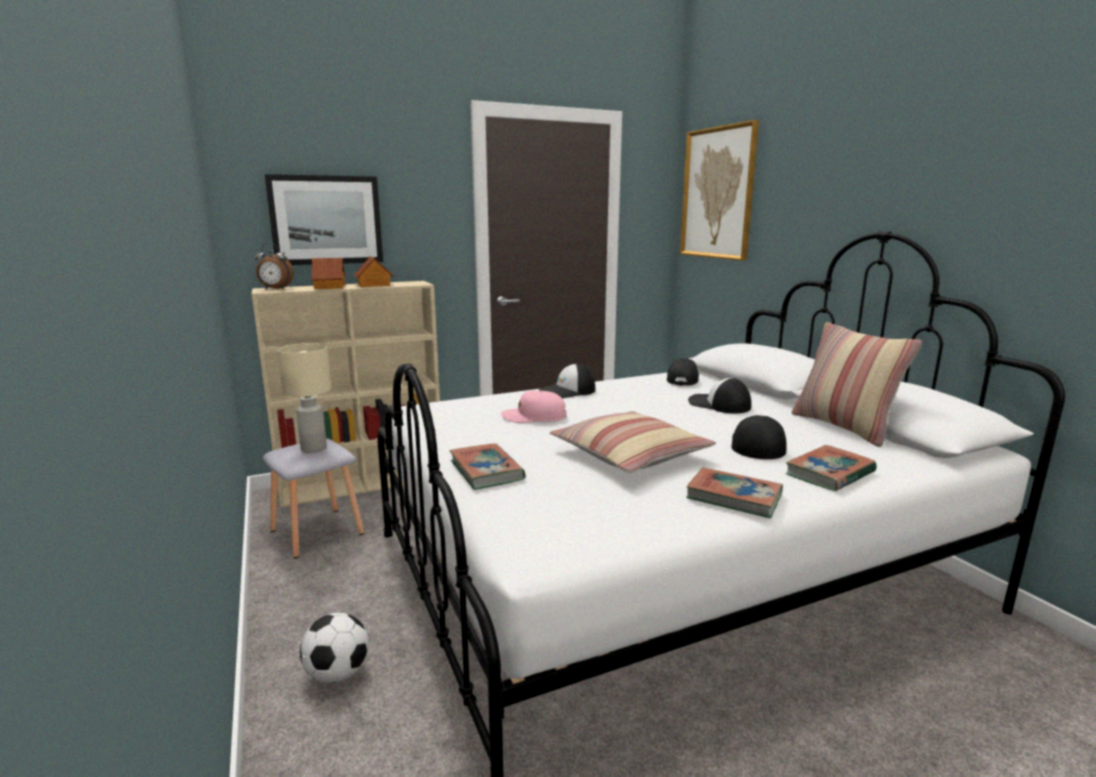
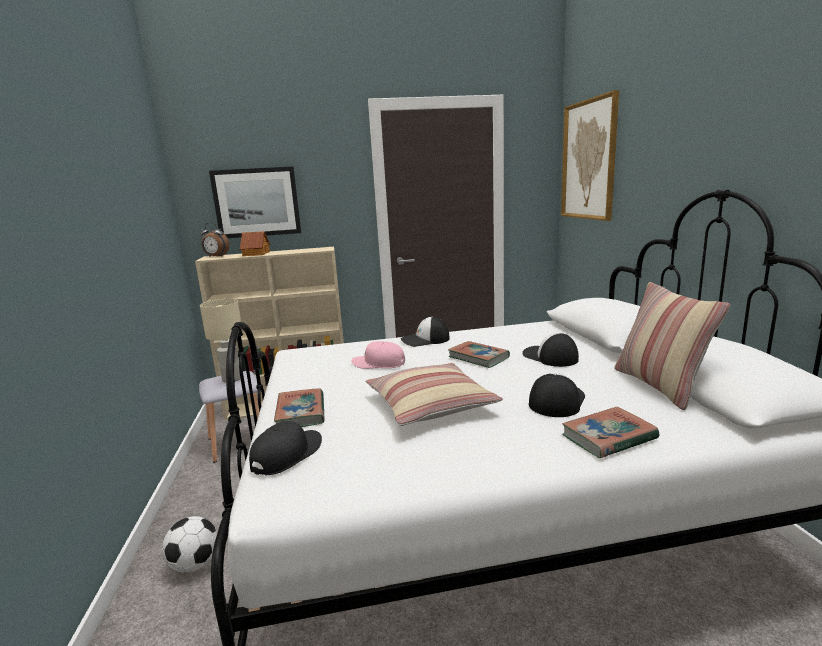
camera: 15 degrees right, 0 degrees up
toy house [354,256,394,287] -> none
black cap [667,358,699,386] -> black cap moved to [249,421,322,475]
book [686,467,783,518] -> book moved to [448,341,510,368]

